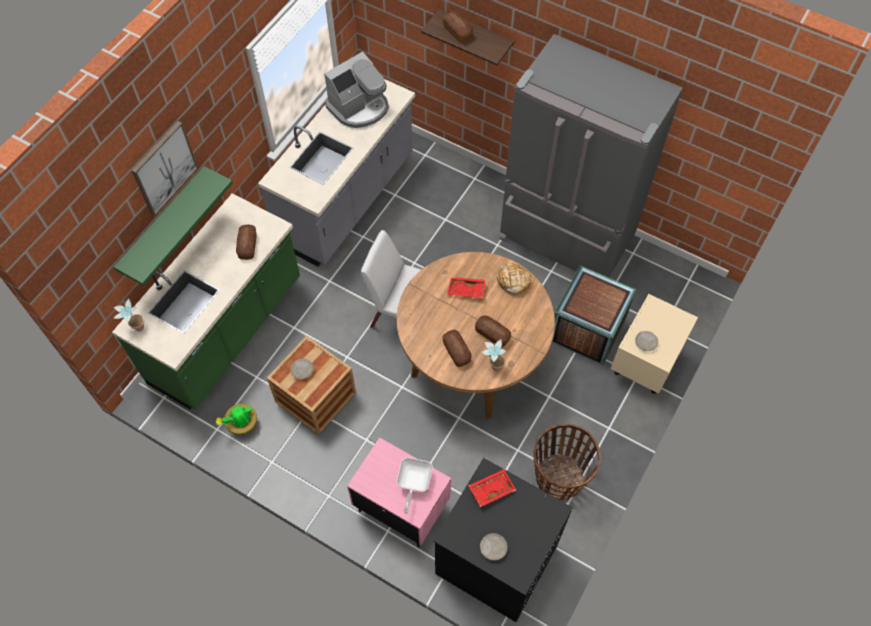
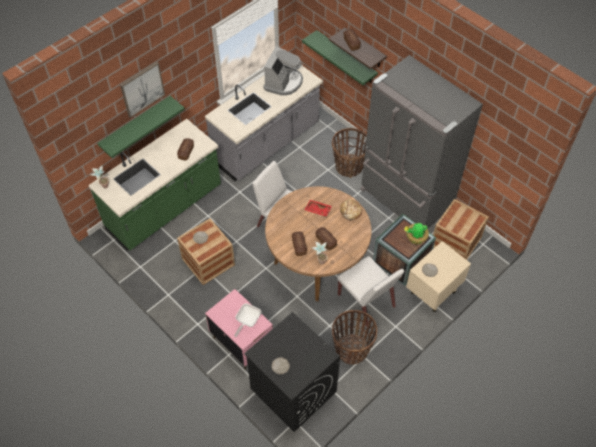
camera: 15 degrees right, 5 degrees down
potted plant [216,404,257,435] -> potted plant moved to [404,222,429,244]
coffee machine [324,51,389,128] -> coffee machine turned 45 degrees counterclockwise [263,46,303,96]
red tray [468,469,516,507] -> none
none -> green shelf [302,30,378,85]
none -> basket [332,128,367,178]
none -> white chair [337,256,404,326]
none -> crate [433,199,489,260]

